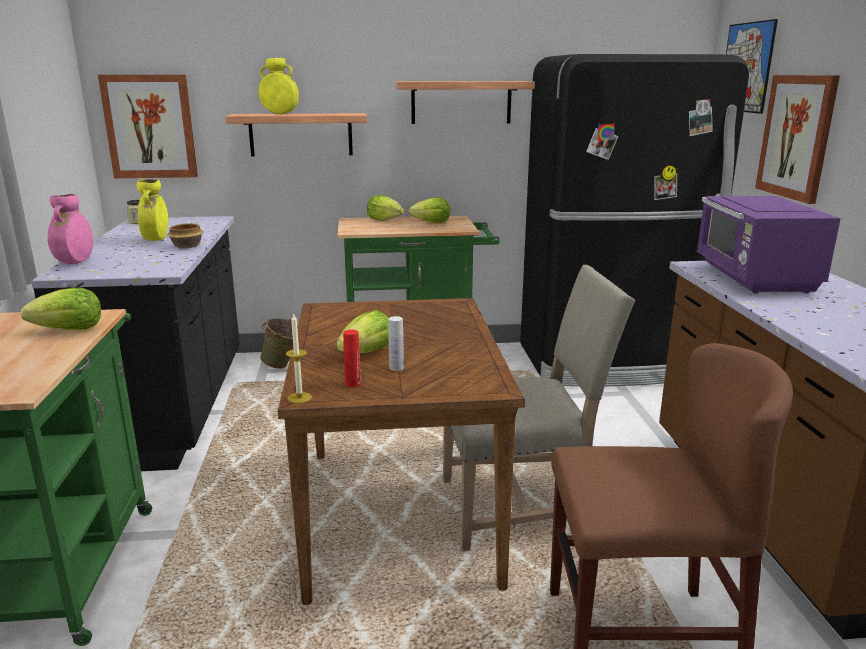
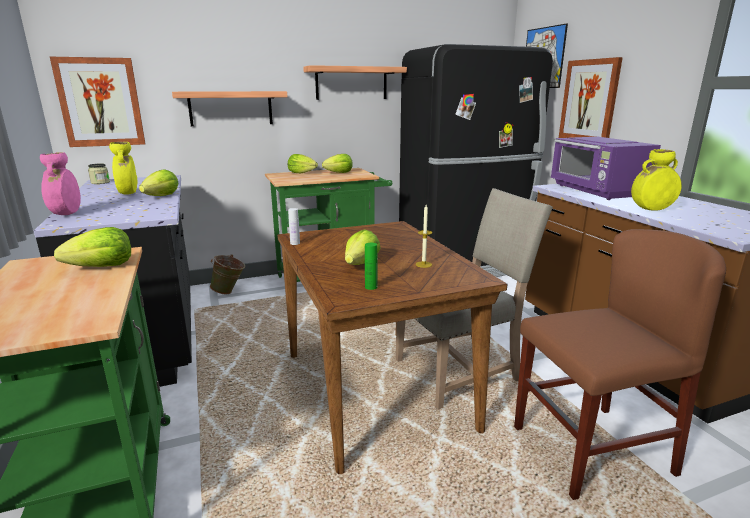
camera: 15 degrees left, 0 degrees up
bowl [167,223,204,249] -> lettuce [139,169,178,196]
yellow vase [259,58,299,114] -> yellow vase moved to [631,149,682,211]
candle [286,313,312,403] -> candle moved to [416,205,432,268]
red bottle [343,330,361,387] -> green bottle [365,243,378,290]
white bottle [389,316,404,371] -> white bottle moved to [288,208,300,245]

